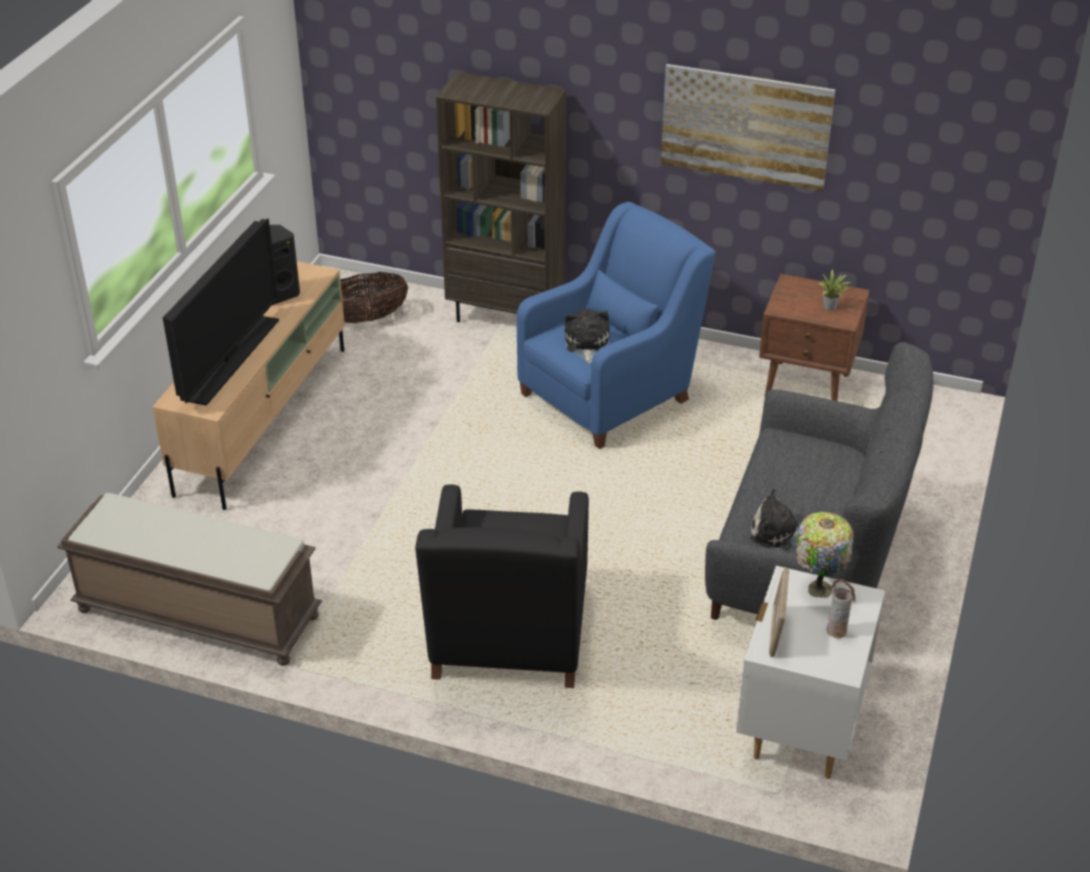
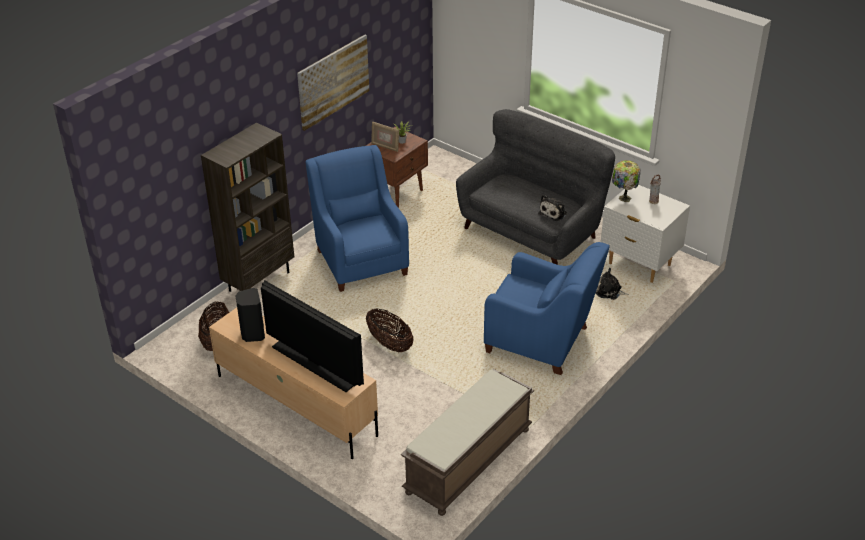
camera: 70 degrees left, 0 degrees up
black armchair [415,484,589,688] -> blue armchair [484,242,610,375]
plush toy [565,309,610,364] -> plush toy moved to [596,268,629,300]
picture frame [769,567,789,657] -> picture frame moved to [371,122,399,152]
none -> basket [366,308,414,352]

